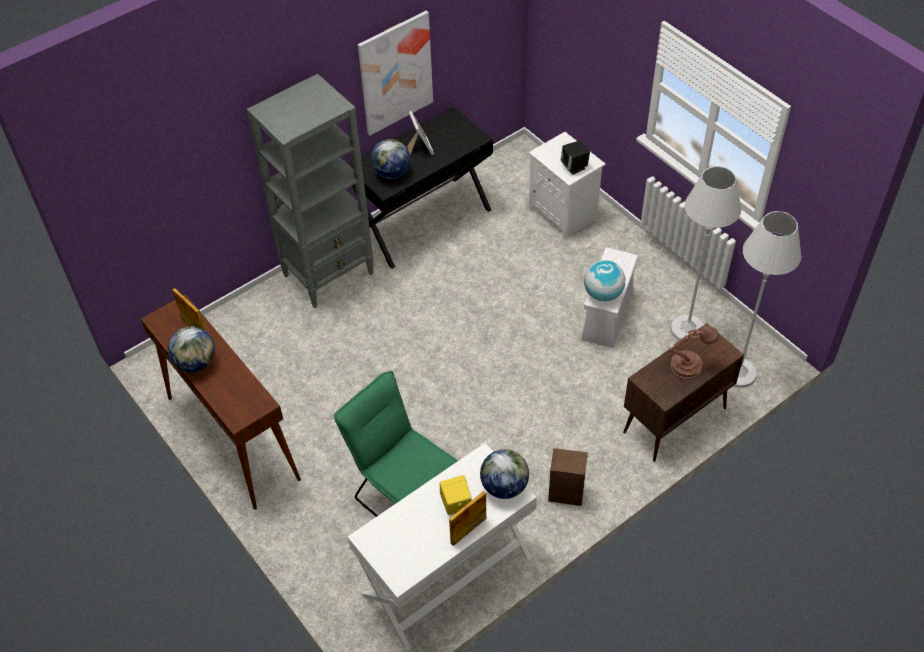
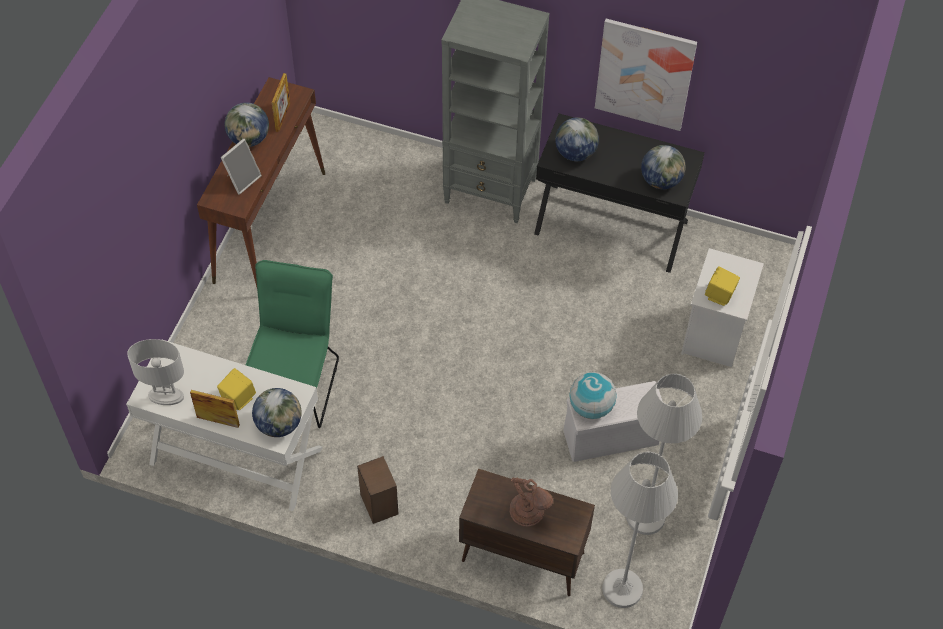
camera: 55 degrees right, 5 degrees up
picture frame [407,111,434,155] -> picture frame moved to [221,139,262,195]
black speaker [561,141,590,175] -> yellow speaker [705,266,740,306]
none -> white table lamp [127,339,184,405]
none -> globe [641,145,686,189]

